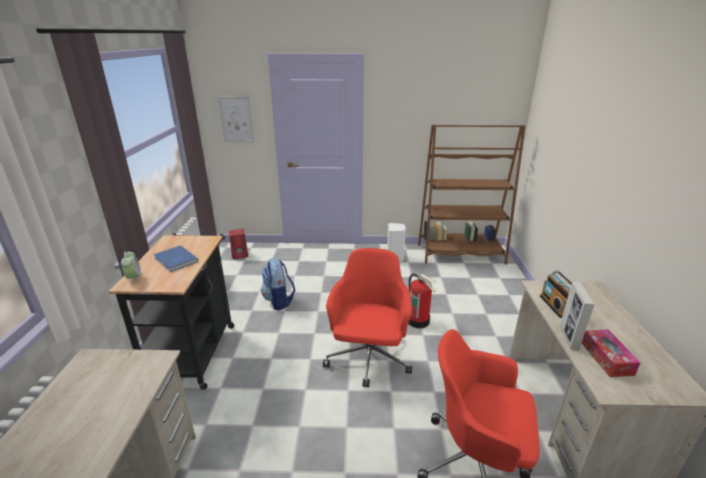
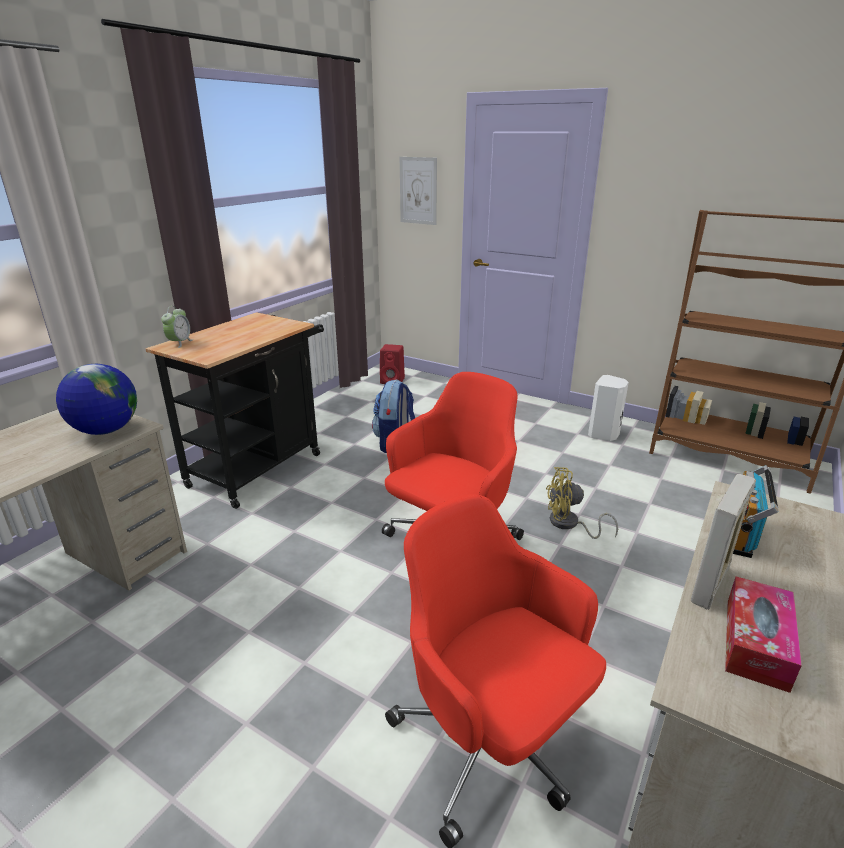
camera: 30 degrees right, 0 degrees up
blue book [153,245,198,272] -> none
fire extinguisher [408,273,436,328] -> yellow fan [546,467,618,539]
none -> globe [56,364,137,435]

